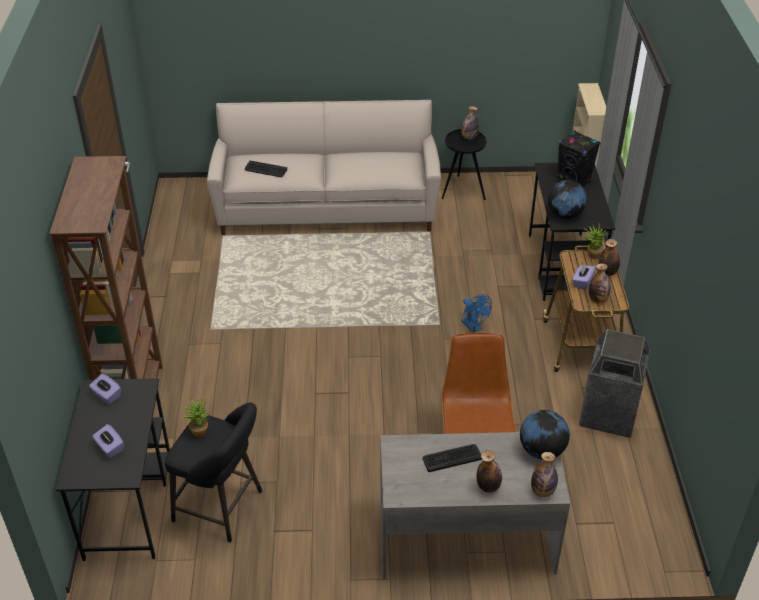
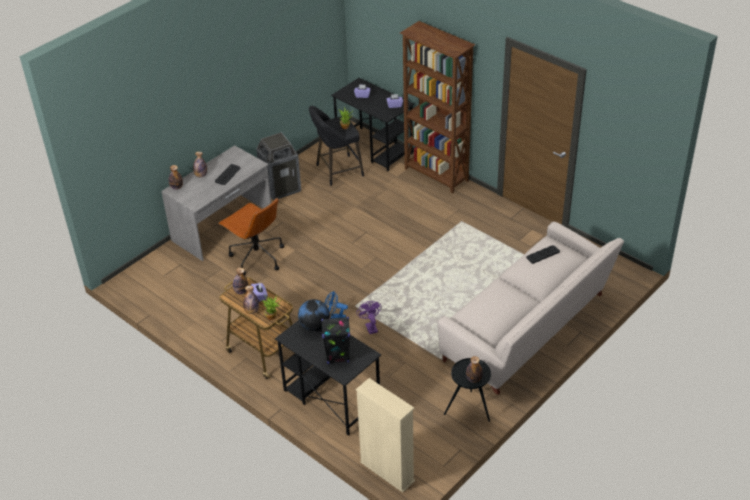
camera: 135 degrees right, 0 degrees up
globe [520,410,570,459] -> none
trash can [579,329,650,438] -> trash can moved to [256,132,301,201]
none -> purple fan [356,301,382,334]

